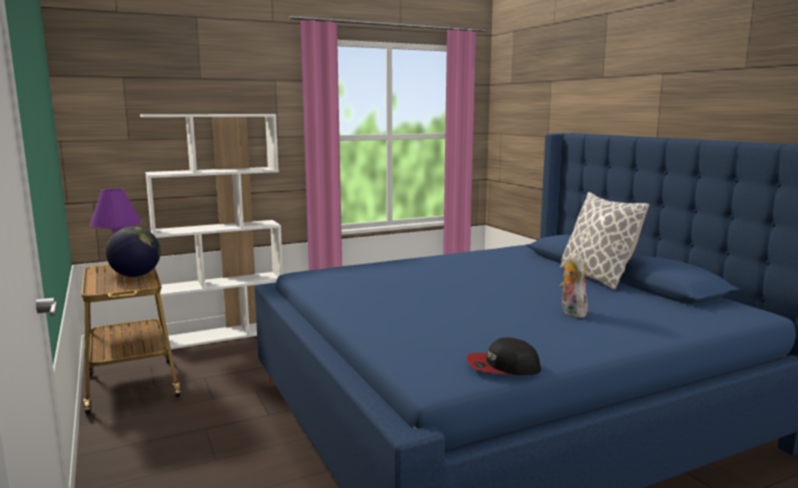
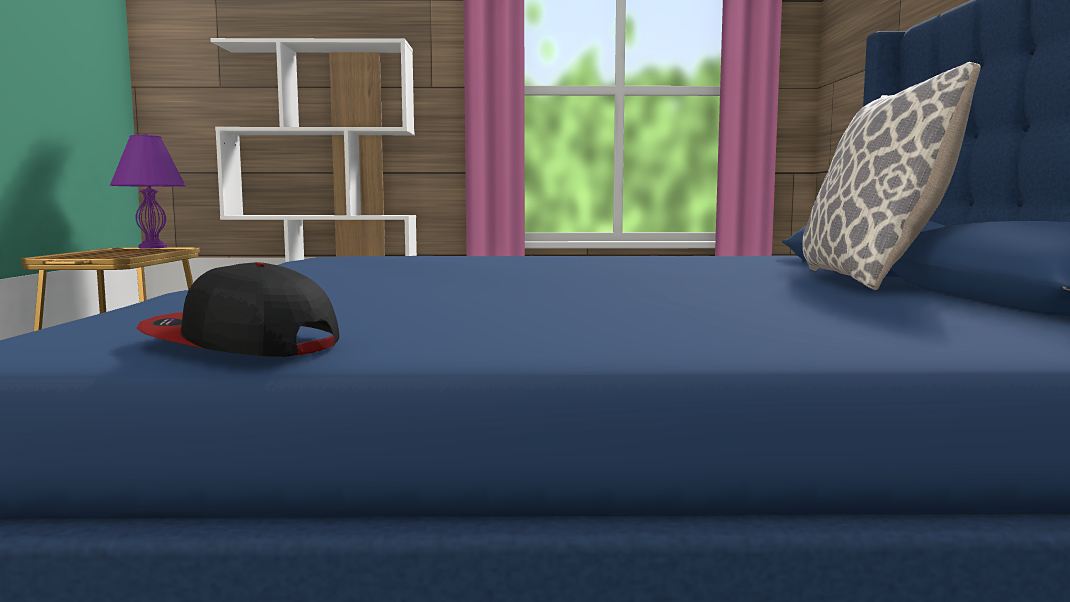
camera: 25 degrees right, 5 degrees down
globe [106,227,161,277] -> none
plush toy [560,252,588,318] -> none

